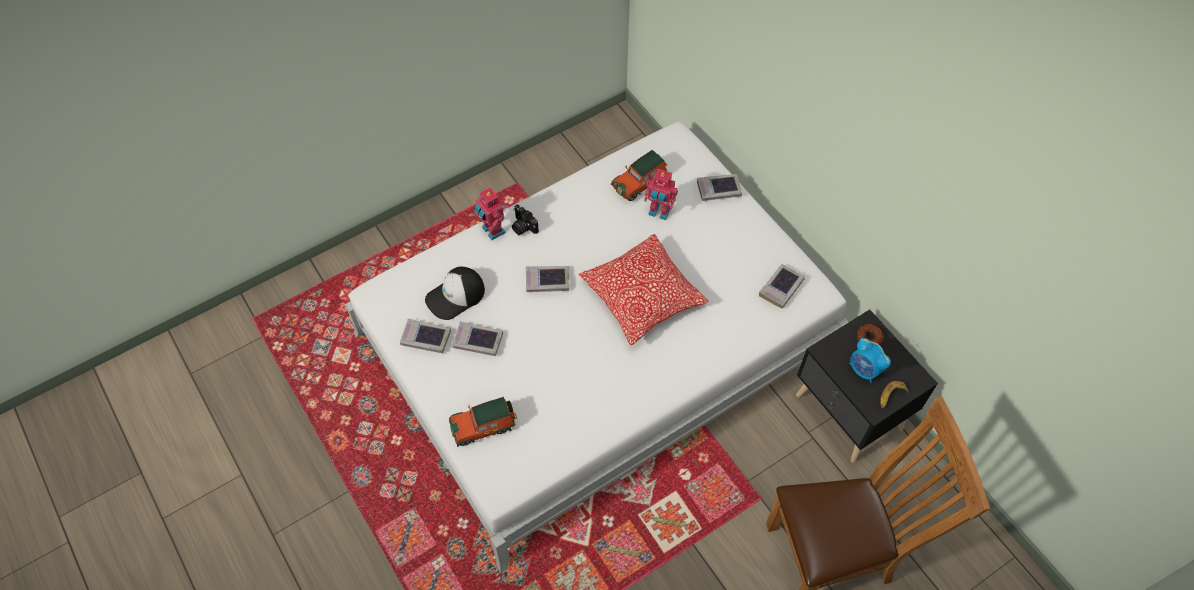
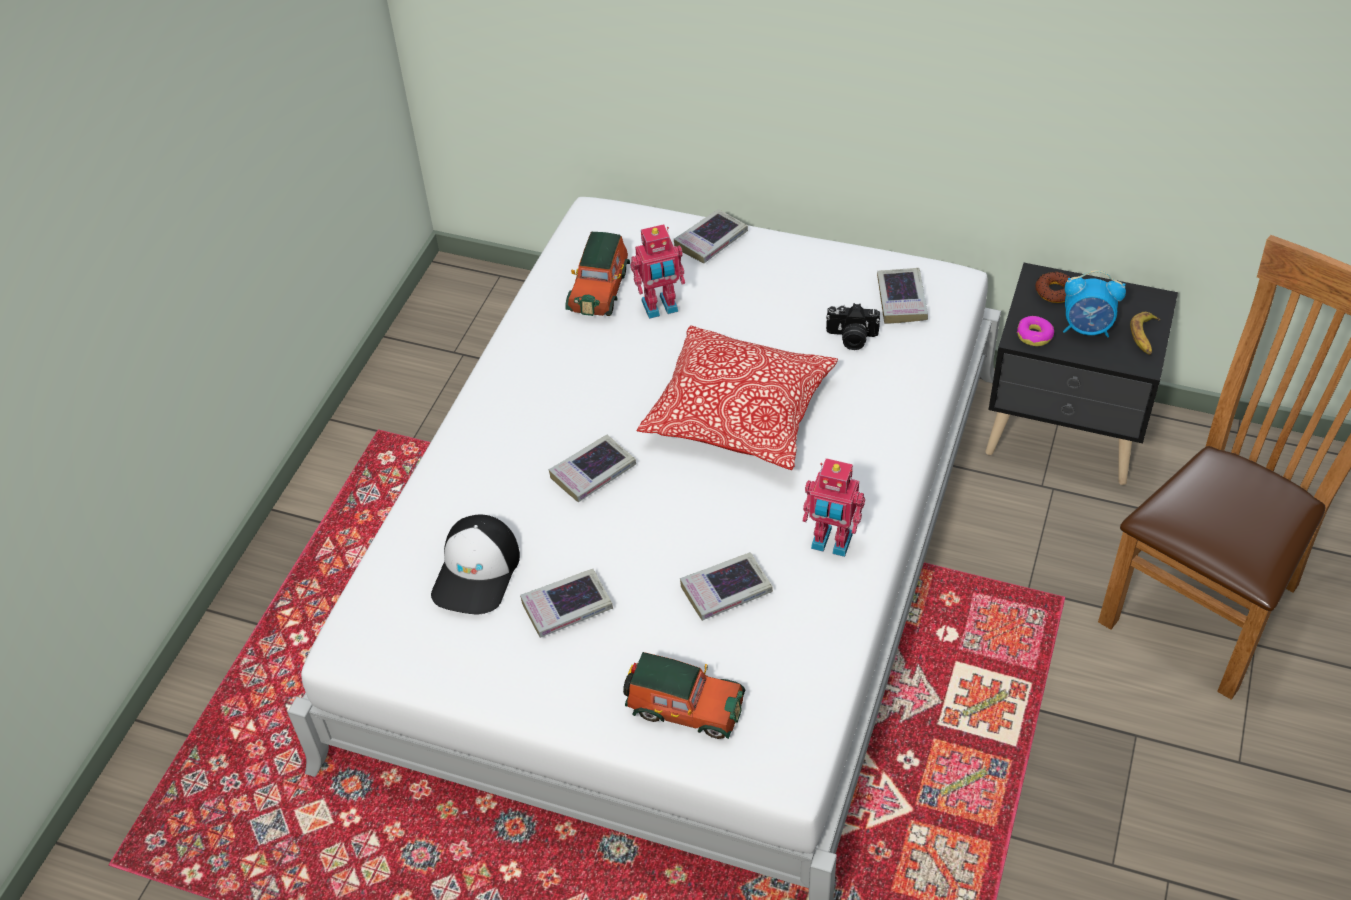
camera: 35 degrees left, 10 degrees down
book [400,319,451,353] -> book moved to [680,552,773,621]
toy car [449,397,517,447] -> toy car turned 105 degrees counterclockwise [623,652,745,739]
toy robot [475,187,506,240] -> toy robot moved to [803,458,865,557]
camera [512,205,539,235] -> camera moved to [826,303,880,350]
none -> donut [1017,316,1054,346]

